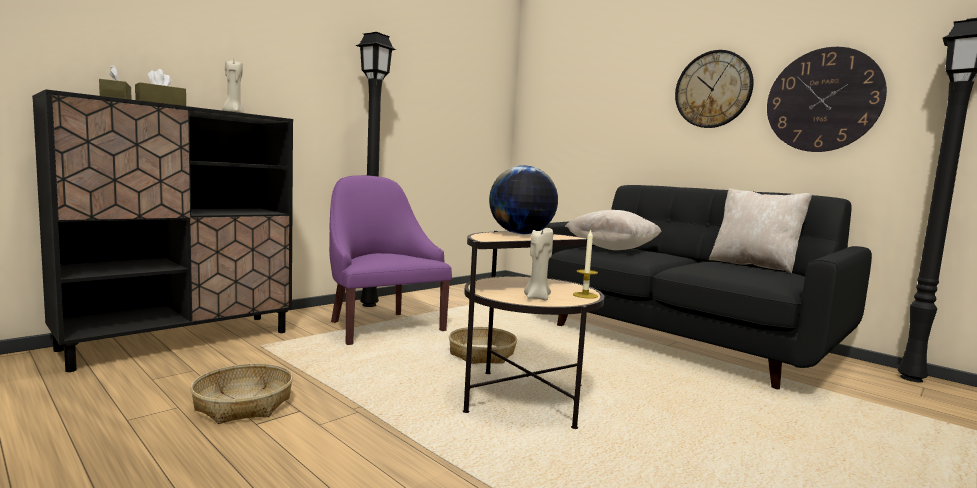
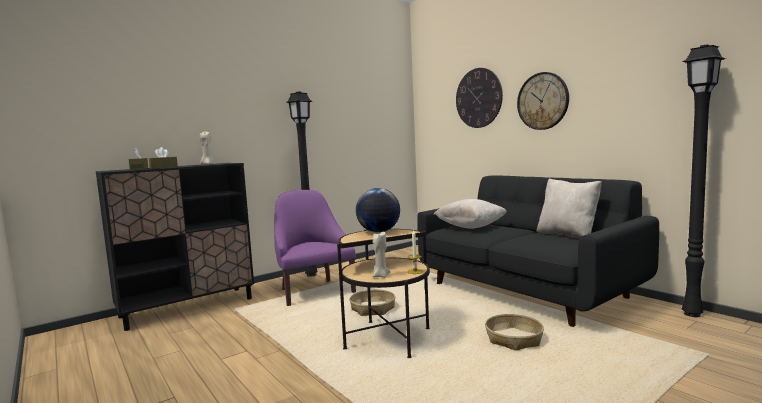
camera: 10 degrees right, 0 degrees up
basket [190,364,293,424] -> basket moved to [485,314,544,351]
wall clock [767,47,887,152] -> wall clock moved to [456,68,503,128]

